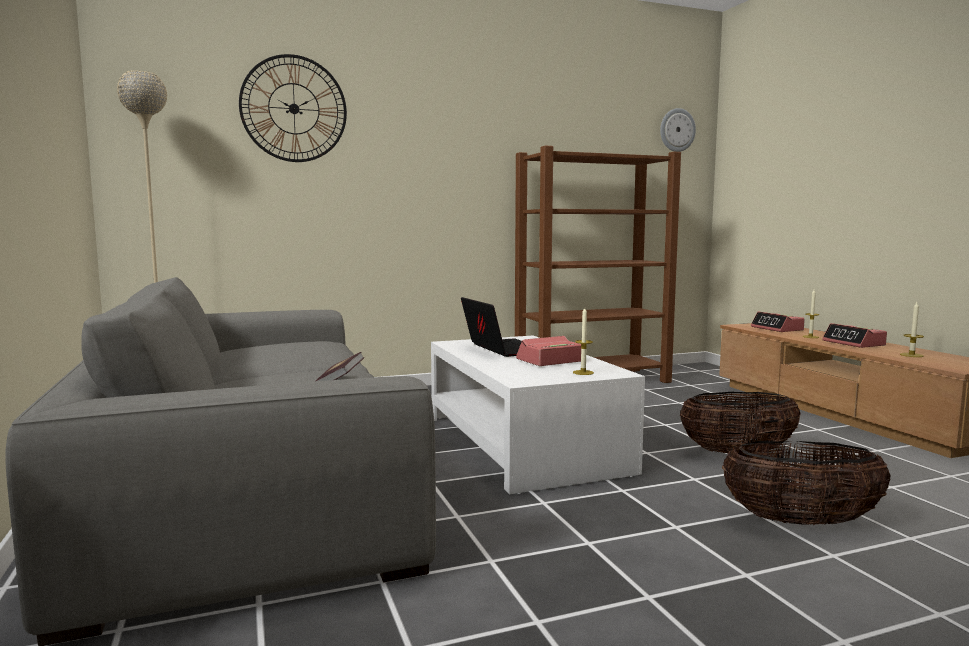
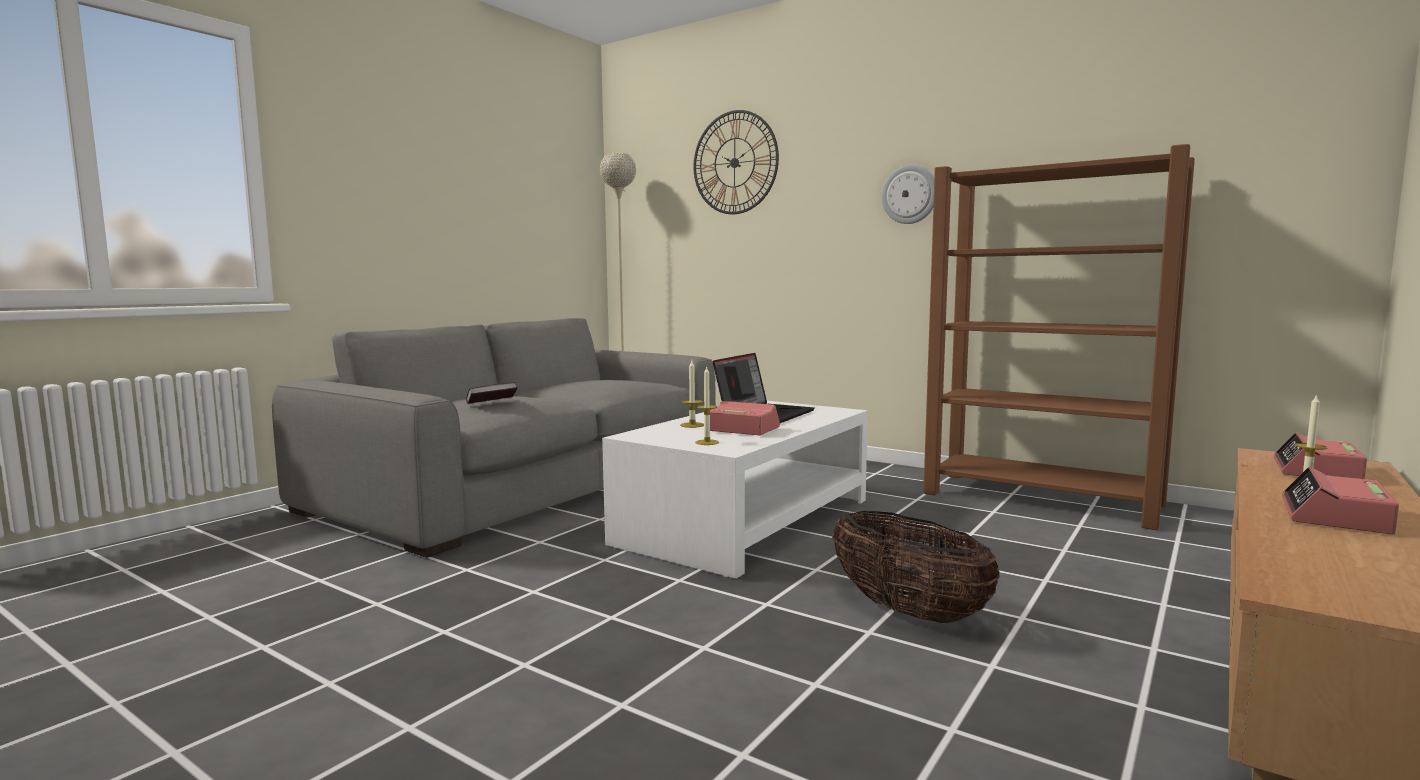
camera: 55 degrees right, 0 degrees up
wall clock [660,108,696,152] -> wall clock moved to [882,164,934,224]
basket [722,441,891,525] -> none
candle [900,302,924,357] -> candle moved to [680,361,704,428]

